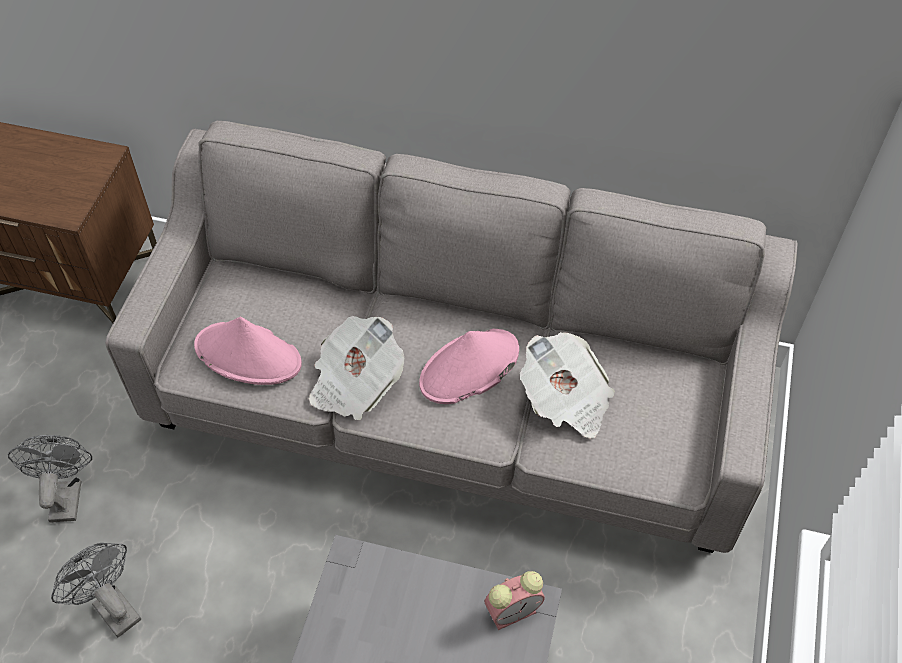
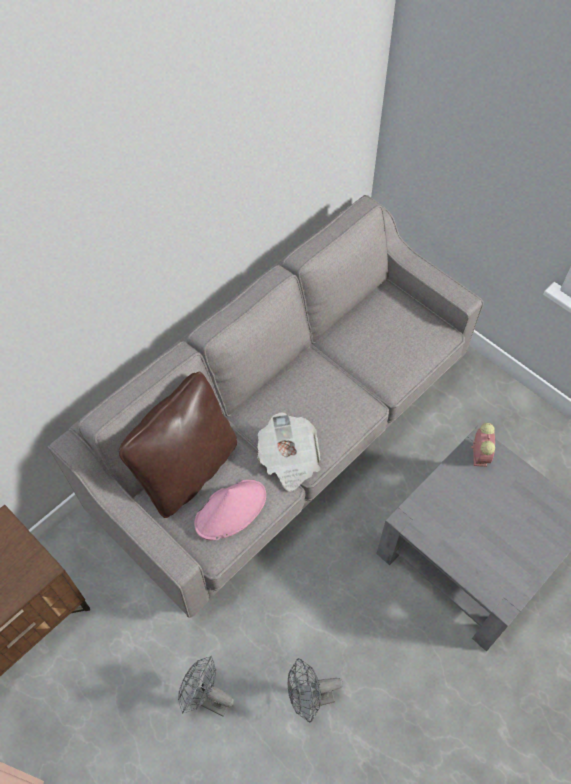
camera: 60 degrees left, 5 degrees up
pink hat [419,329,519,404] -> none
newspaper [520,332,615,439] -> none
none -> brown pillow [119,372,237,518]

